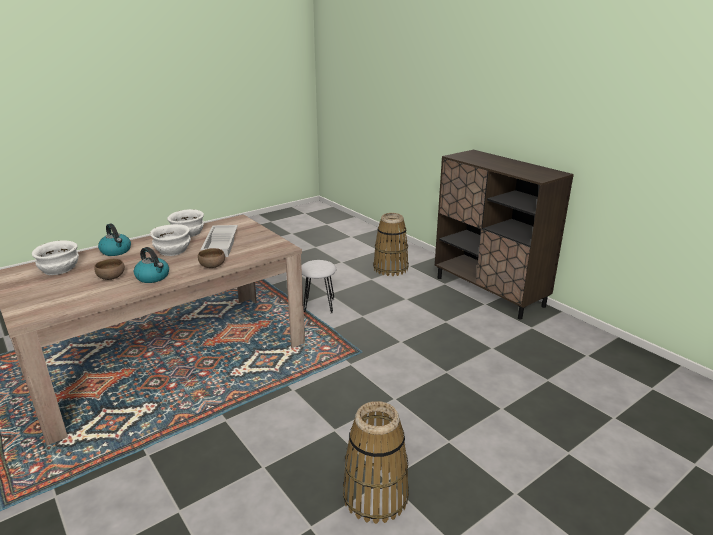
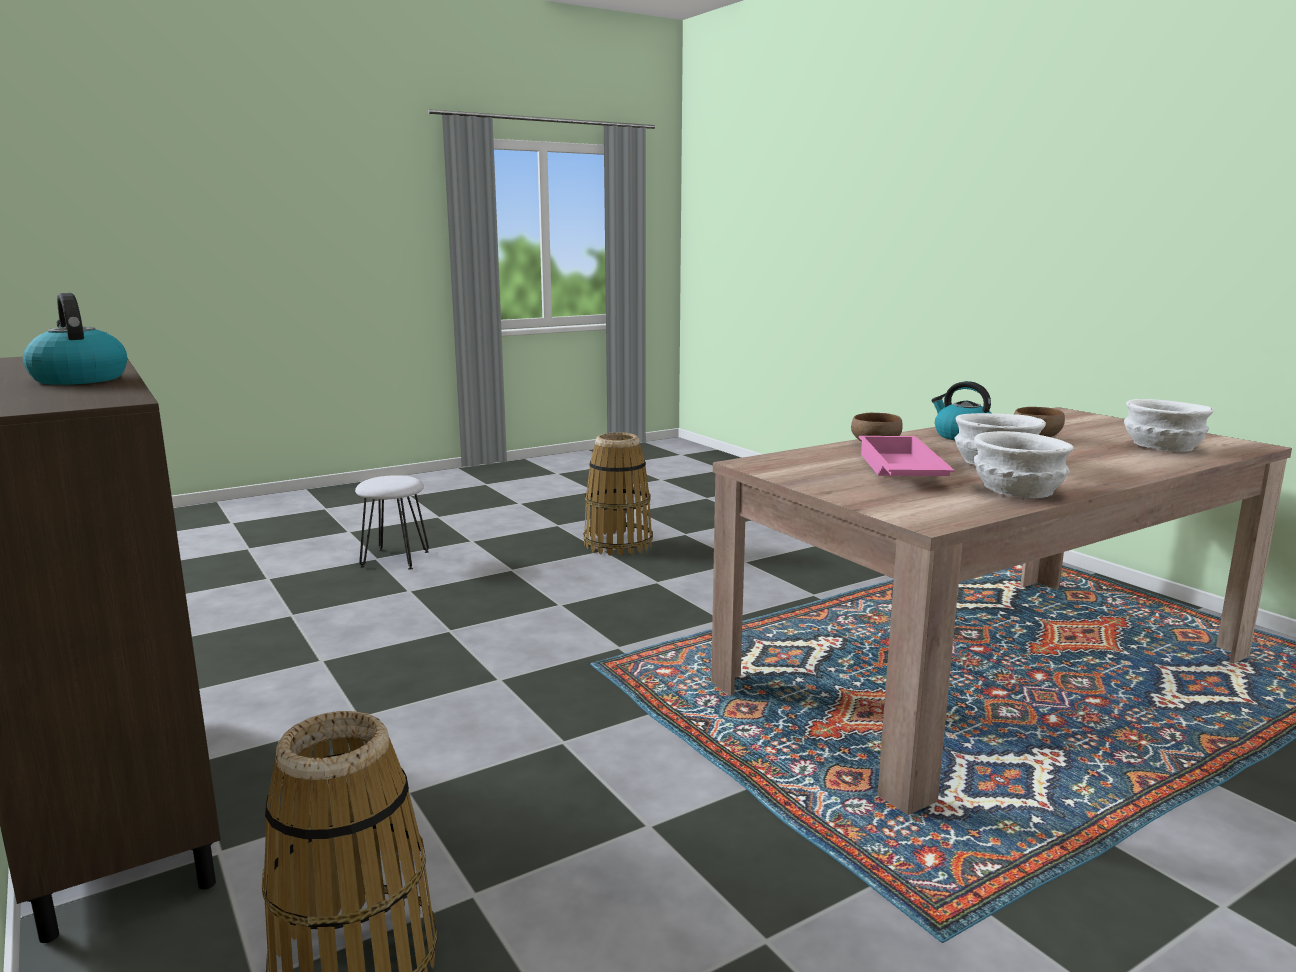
camera: 175 degrees left, 10 degrees down
kettle [98,224,131,256] -> kettle moved to [23,293,127,385]
white tray [201,225,238,257] -> pink tray [859,436,955,476]
white stool [301,260,336,314] -> white stool moved to [355,475,429,570]

